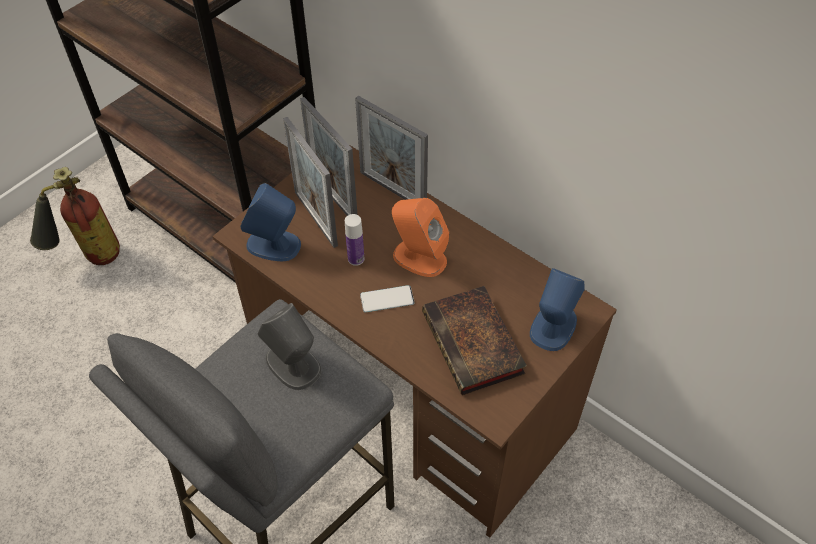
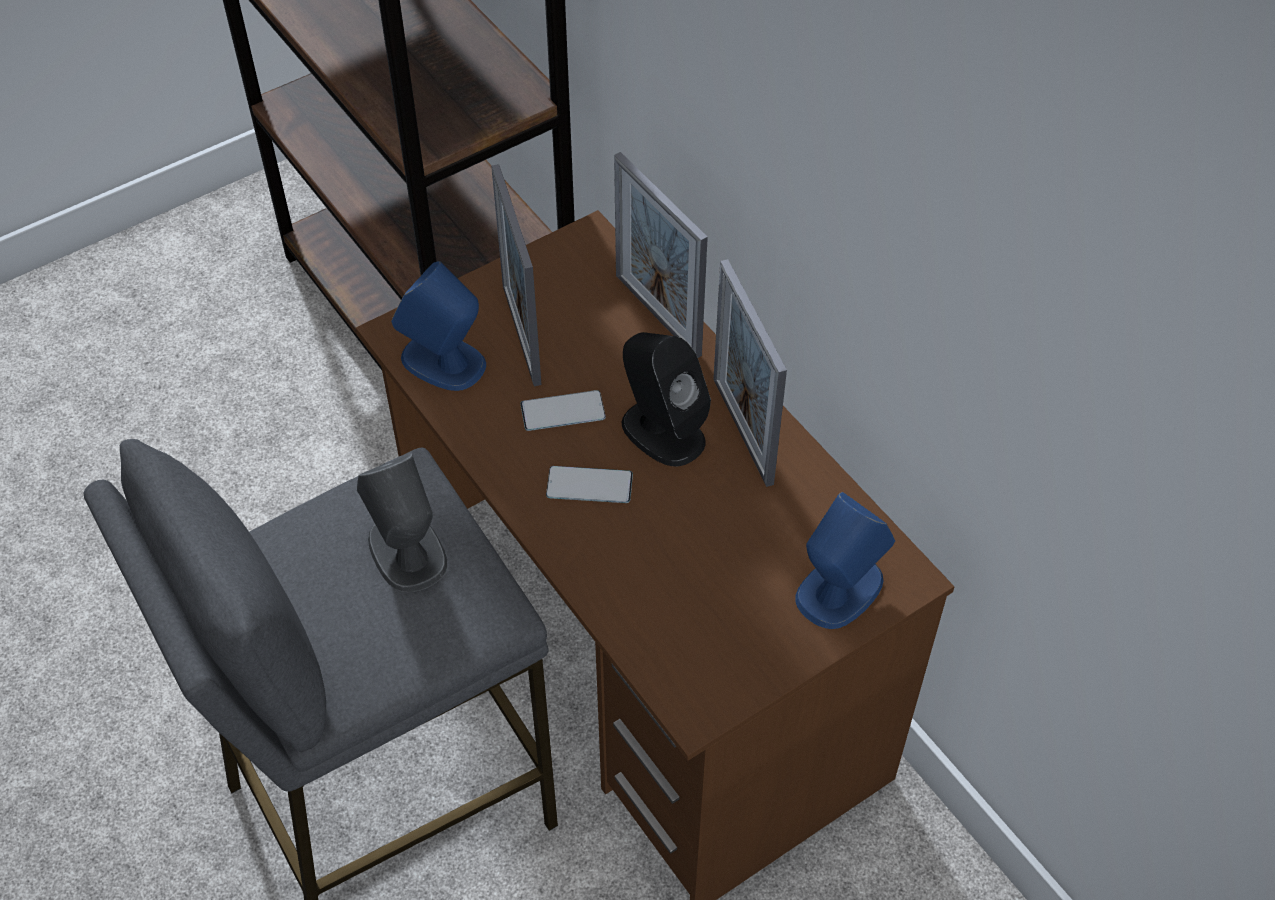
camera: 15 degrees right, 0 degrees up
fire extinguisher [30,167,120,265] -> none
picture frame [300,97,358,216] -> picture frame moved to [713,259,787,487]
bottle [345,214,364,266] -> phone [520,390,606,431]
orange speaker [392,198,449,277] -> black speaker [622,332,711,466]
book [422,286,527,395] -> none

